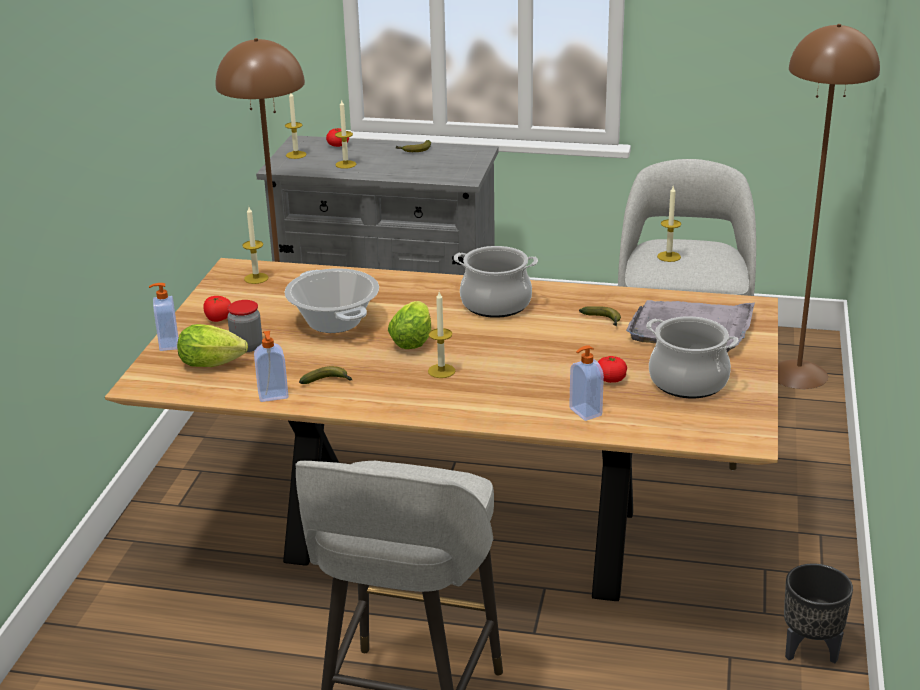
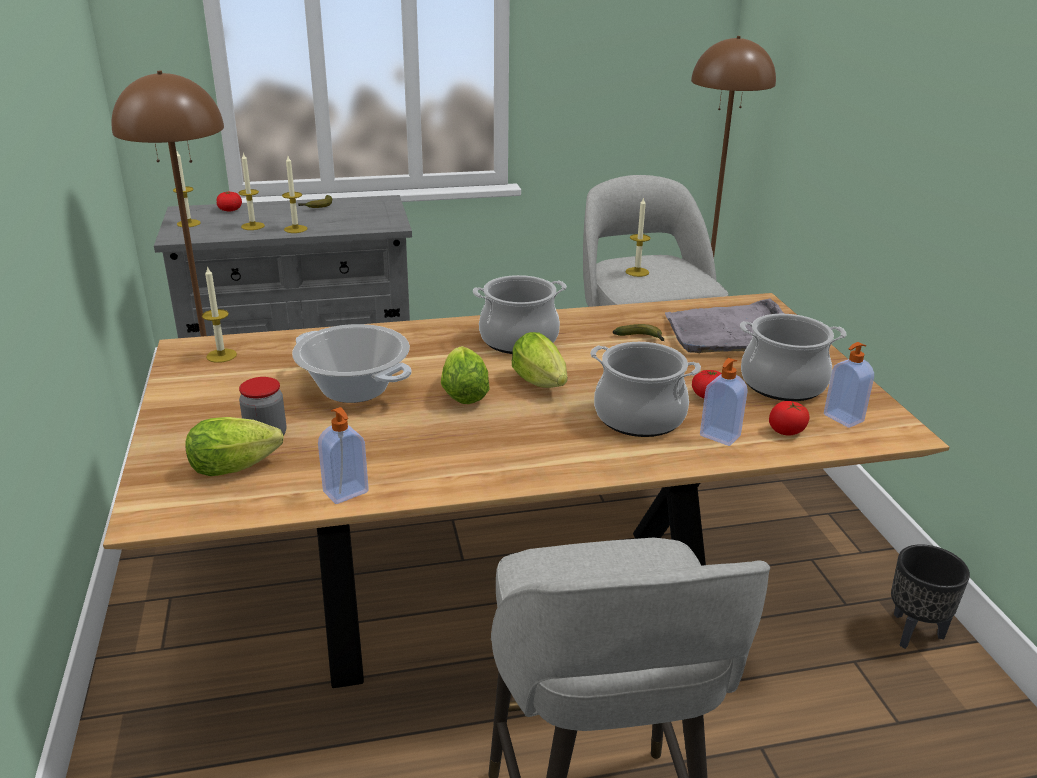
camera: 25 degrees left, 0 degrees up
soap dispenser [149,283,178,351] -> soap dispenser moved to [824,342,874,428]
tomato [203,296,231,322] -> tomato moved to [769,401,809,435]
banana [299,366,352,384] -> none
candle [428,292,455,378] -> candle moved to [282,156,308,233]
none -> lettuce [512,332,567,388]
none -> cooking pot [590,342,701,437]

